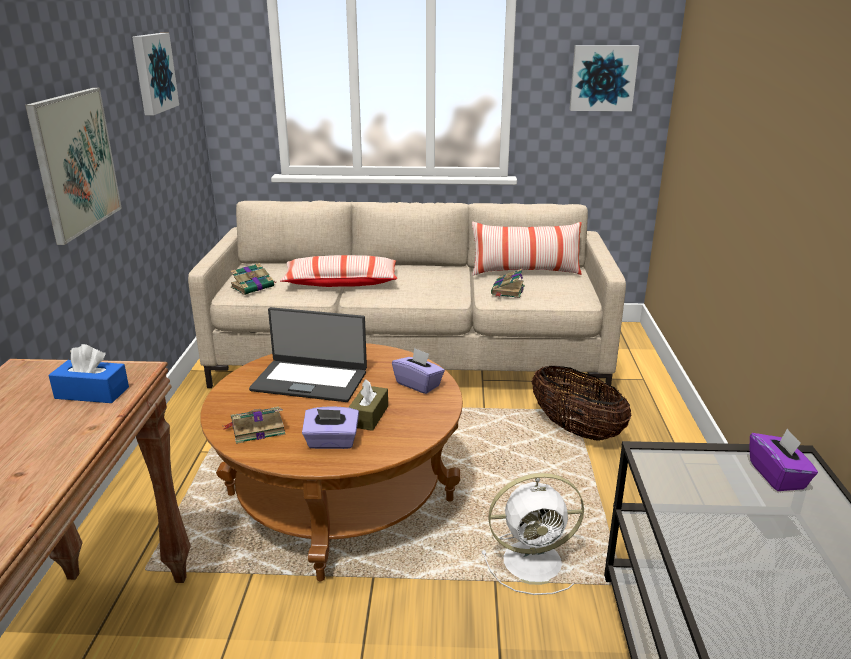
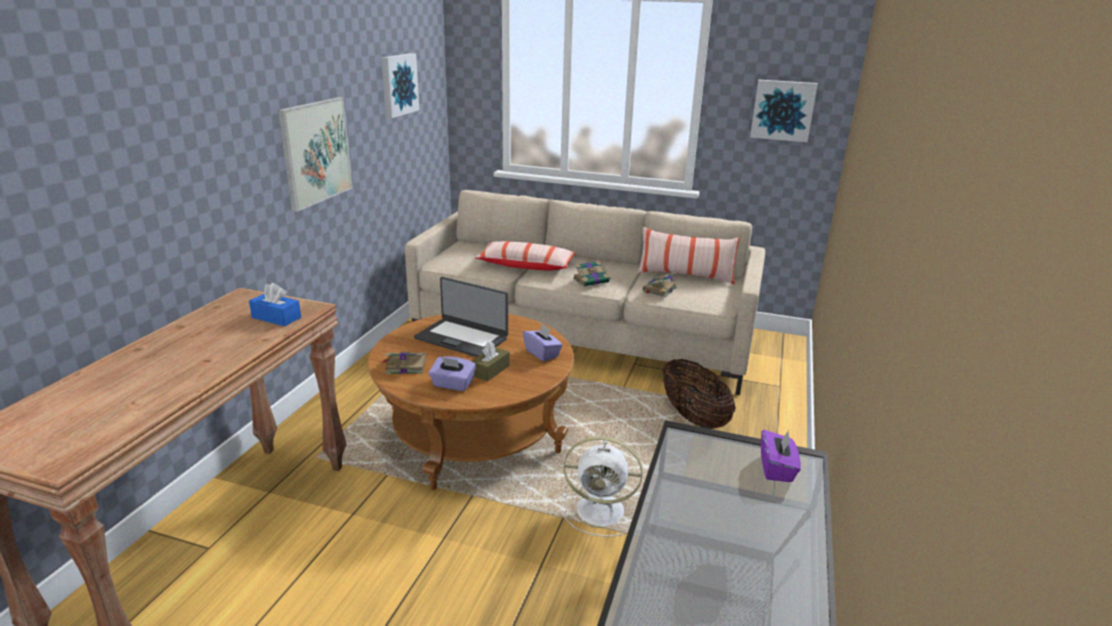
camera: 15 degrees right, 0 degrees up
book [230,263,276,295] -> book moved to [573,261,612,287]

